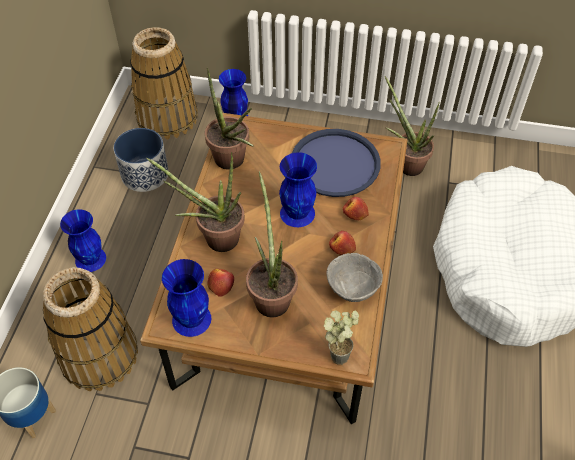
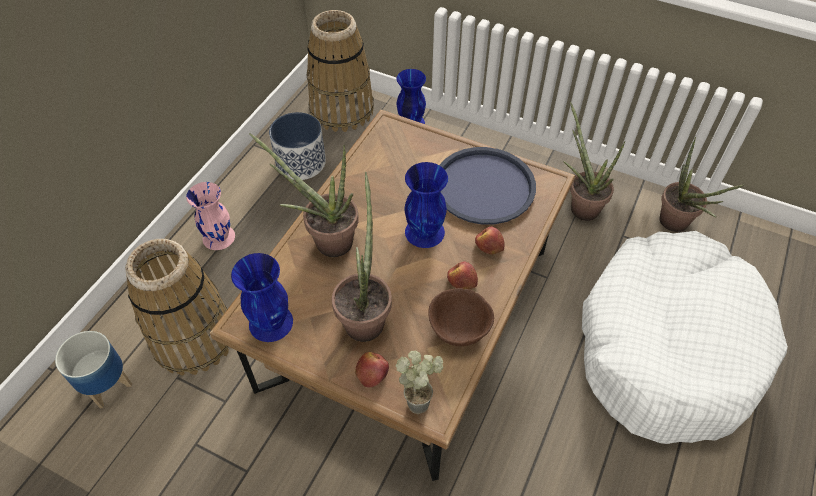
camera: 15 degrees right, 0 degrees up
blue vase [60,209,106,272] -> pink vase [186,182,235,250]
potted plant [205,68,254,170] -> potted plant moved to [660,137,744,232]
apple [208,269,234,297] -> apple moved to [355,352,389,388]
grey bowl [326,253,383,302] -> brown bowl [428,288,494,346]

